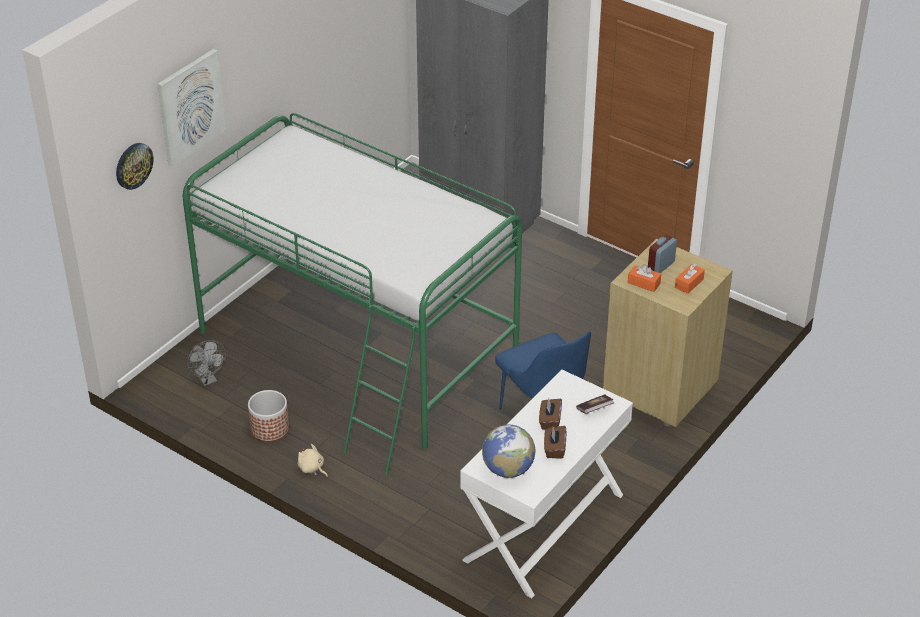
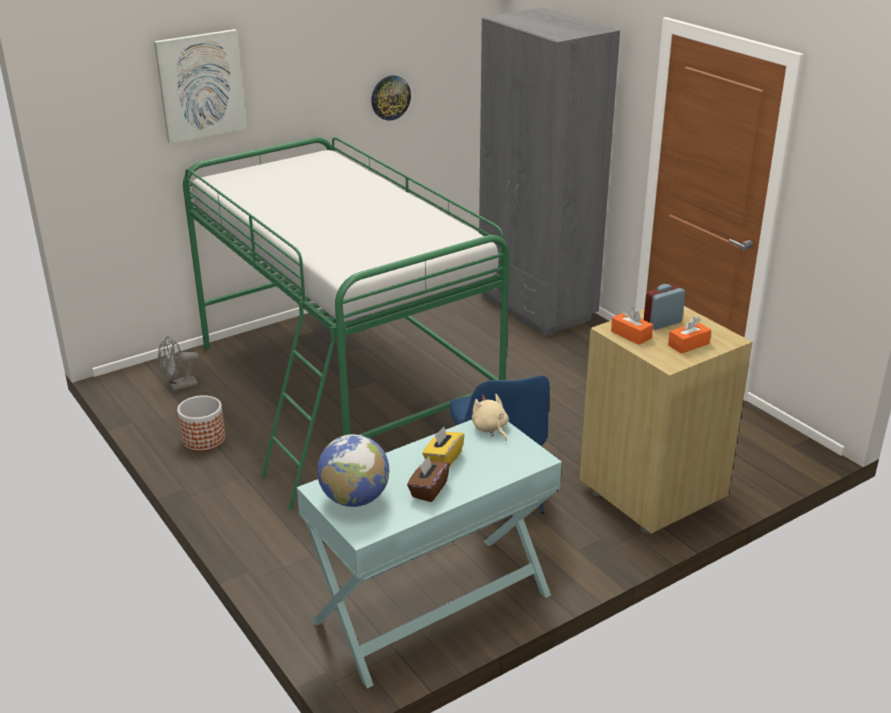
camera: 20 degrees right, 10 degrees down
wall clock [116,143,154,190] -> wall clock moved to [371,75,411,121]
grey fan [187,340,226,386] -> grey fan turned 75 degrees clockwise [158,336,199,391]
beige plush toy [298,444,328,477] -> beige plush toy moved to [472,394,509,441]
white desk [460,370,633,598] -> turquoise desk [297,420,562,689]
brown tissue box [539,398,562,430] -> yellow tissue box [422,427,465,465]
book [576,395,614,414] -> none

